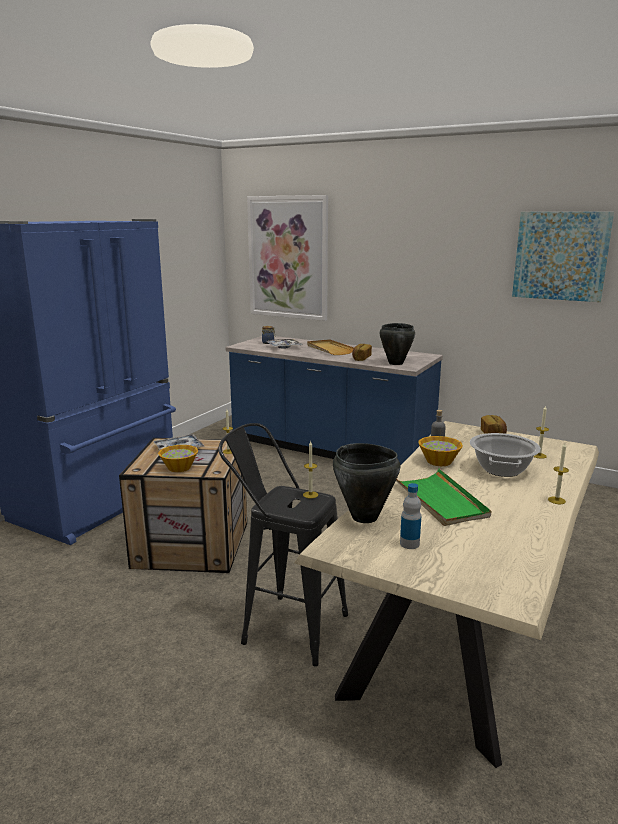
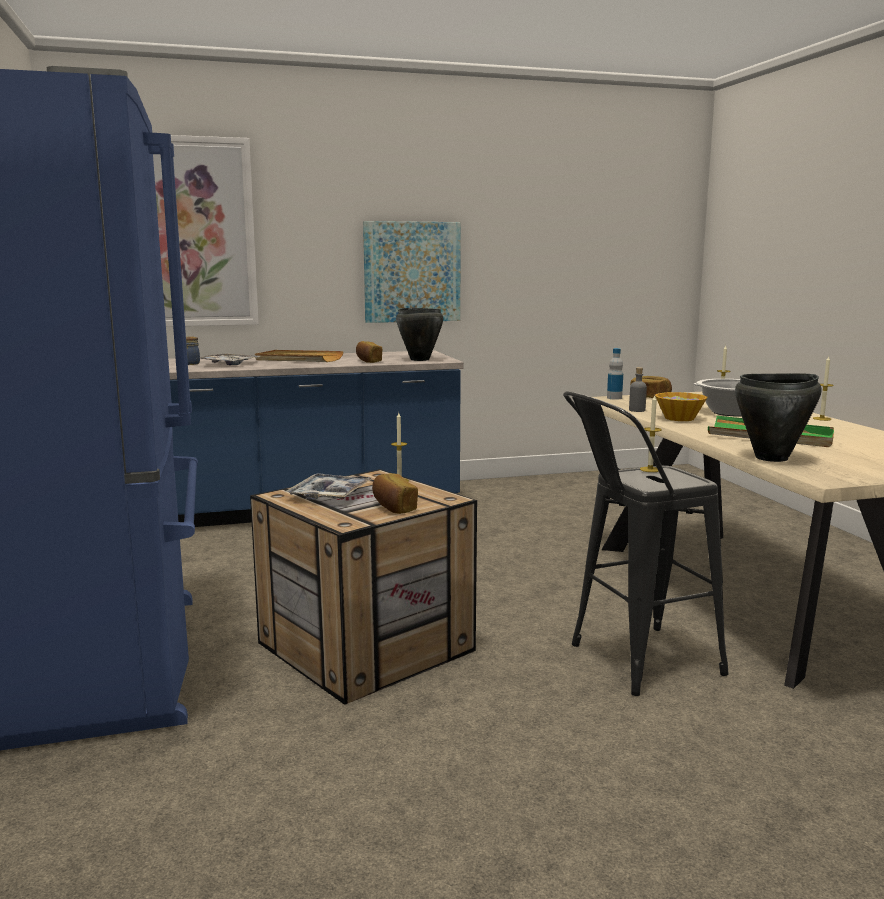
camera: 45 degrees left, 5 degrees down
bowl [158,445,198,472] -> bread [372,473,418,514]
bottle [400,483,421,549] -> bottle moved to [607,348,623,399]
picture [512,212,614,302] -> picture moved to [363,221,461,323]

